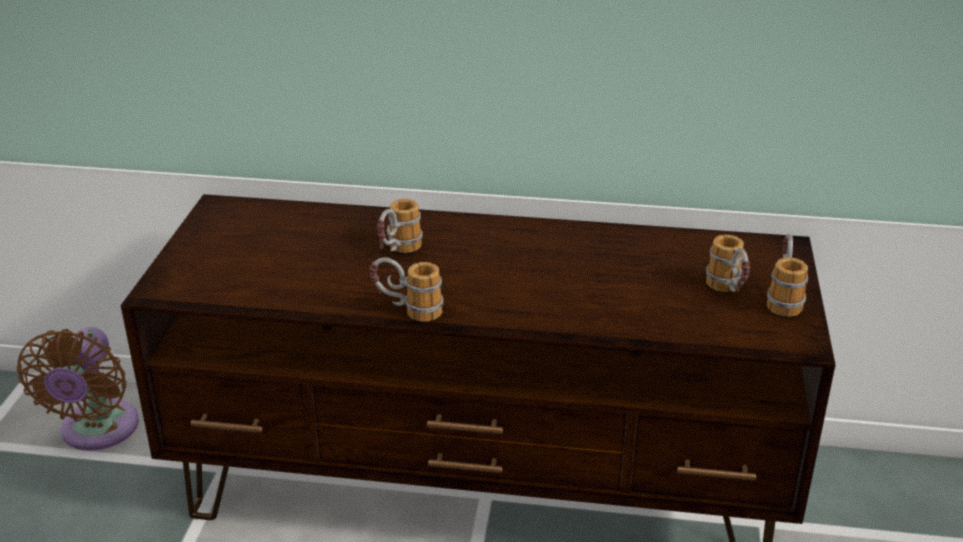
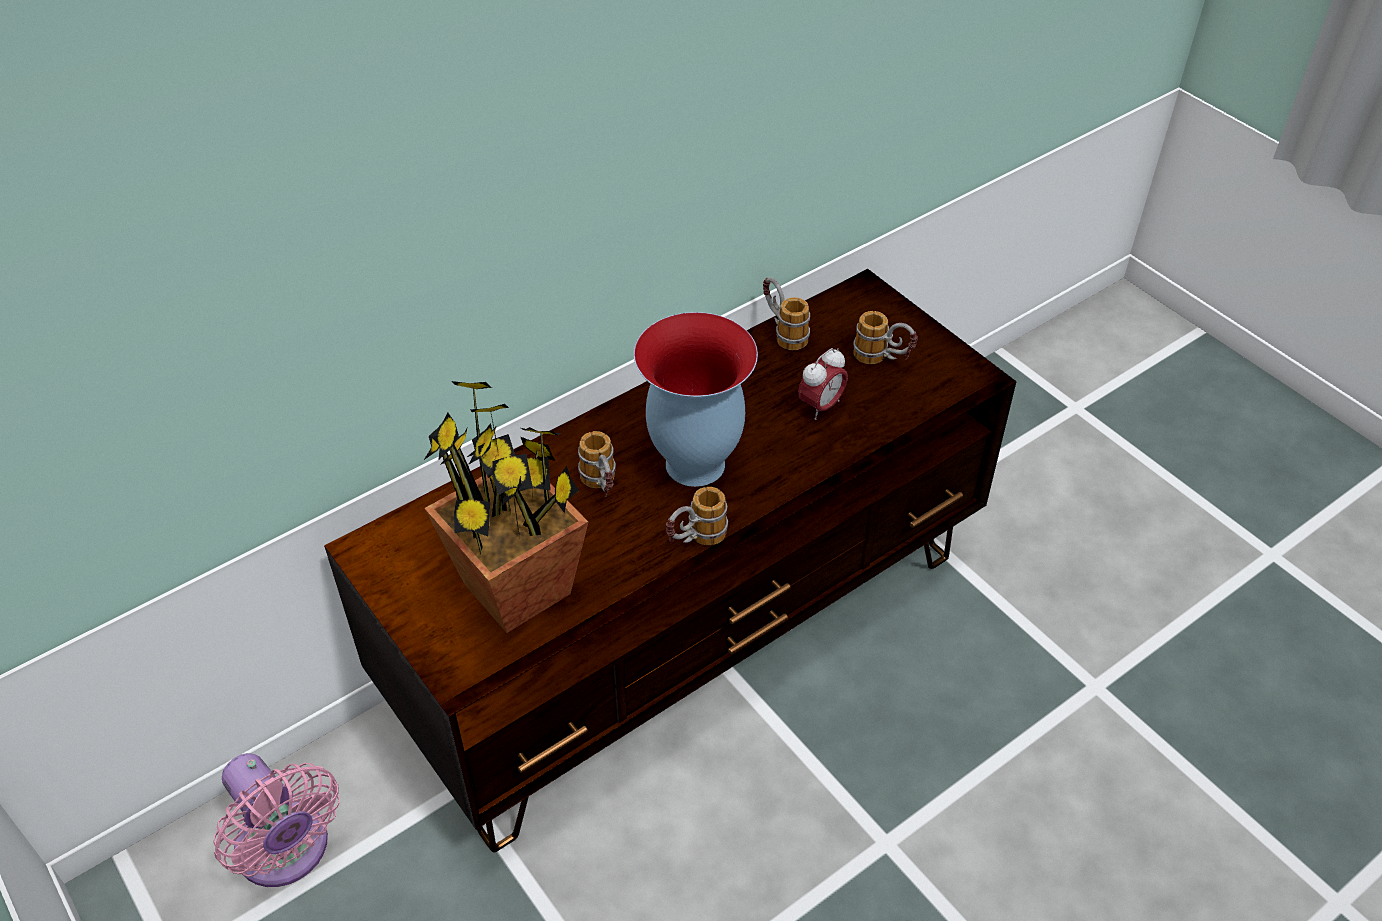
camera: 45 degrees left, 15 degrees up
brown fan [17,327,139,451] -> pink fan [213,753,340,887]
mug [767,234,808,317] -> mug moved to [763,278,810,350]
none -> potted plant [424,381,588,633]
none -> vase [634,312,758,487]
none -> alarm clock [798,348,848,420]

